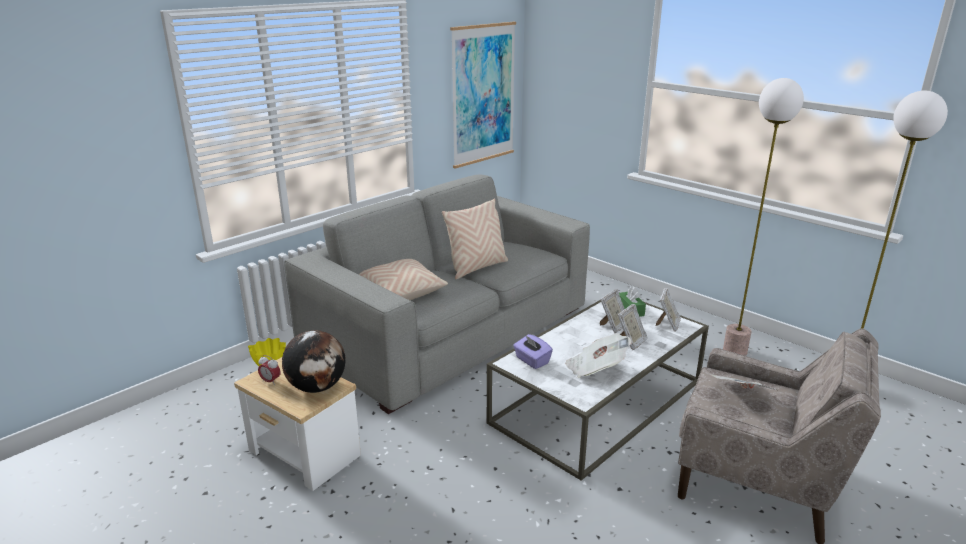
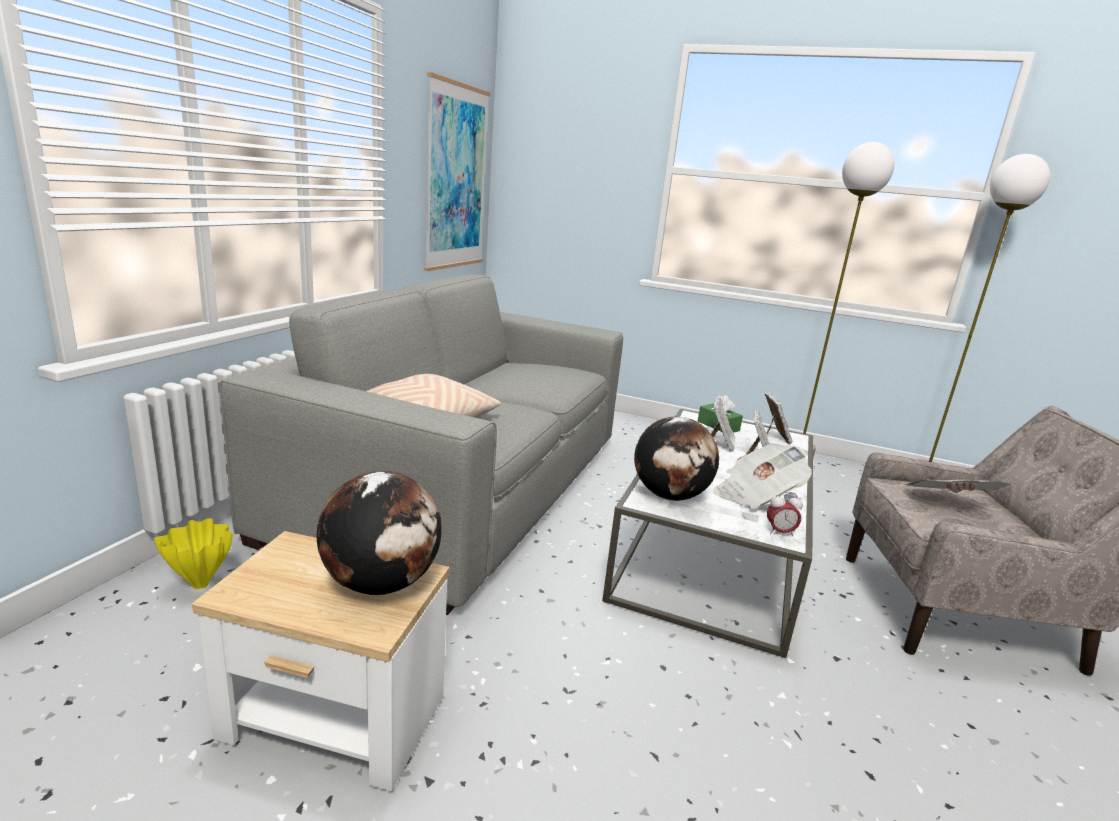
camera: 25 degrees left, 5 degrees down
alarm clock [258,355,281,383] -> alarm clock moved to [767,492,803,536]
beige pillow [442,199,508,279] -> none
purple tissue box [513,334,553,369] -> globe [634,417,719,501]

